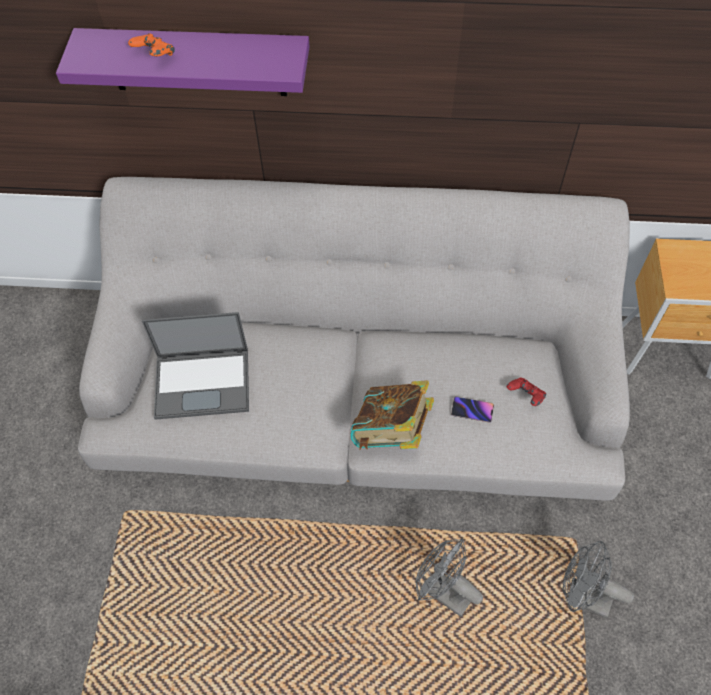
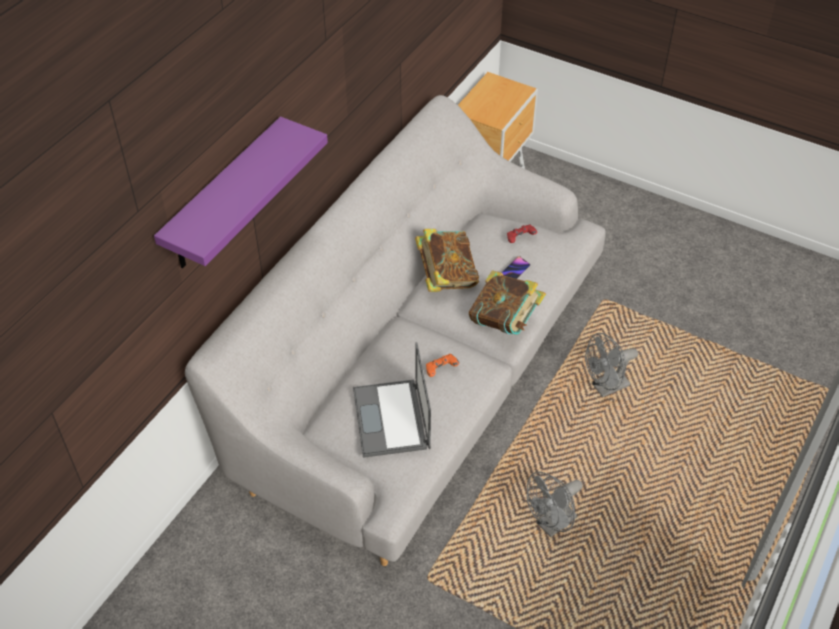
camera: 65 degrees left, 10 degrees down
orange game controller [128,33,175,57] -> orange game controller moved to [426,354,459,377]
laptop [142,312,249,420] -> laptop turned 150 degrees clockwise [353,342,431,458]
grey fan [563,541,634,618] -> grey fan moved to [527,472,583,537]
none -> book [415,229,479,292]

